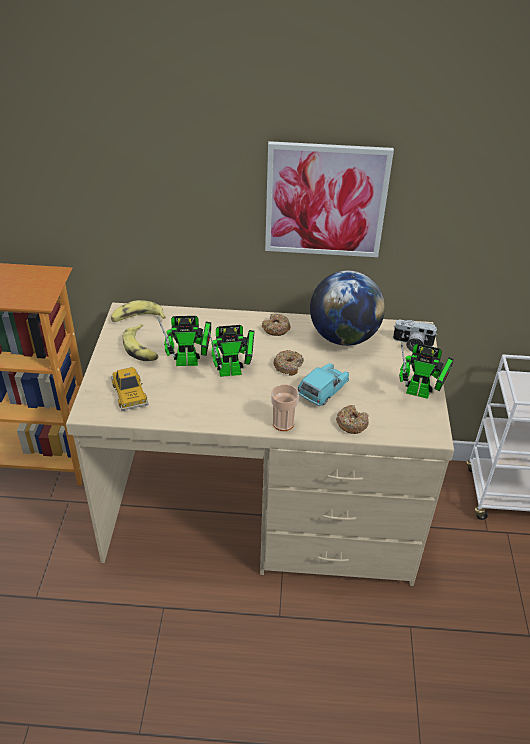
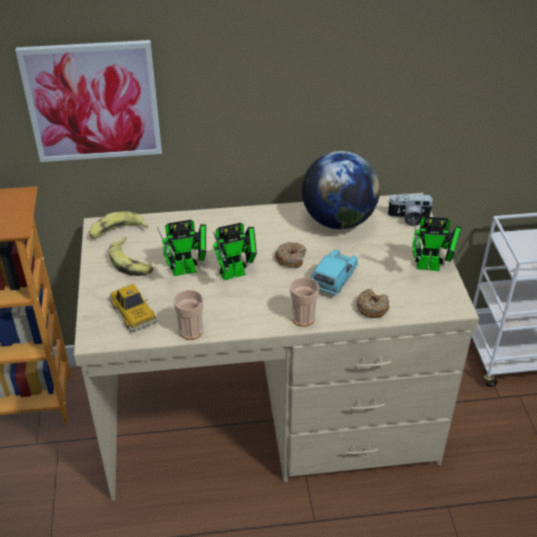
camera: 10 degrees left, 0 degrees up
donut [262,314,290,336] -> none
picture [265,141,394,257] -> picture moved to [15,40,162,162]
none -> cup [173,290,203,340]

